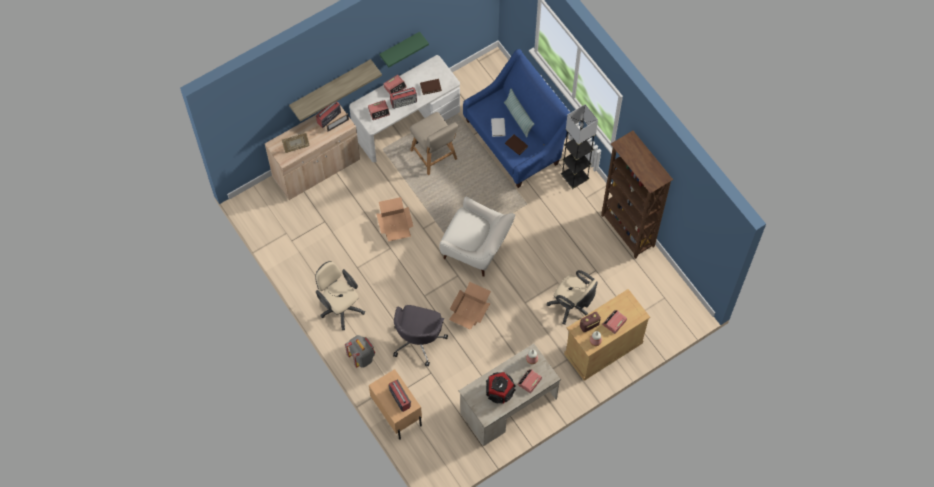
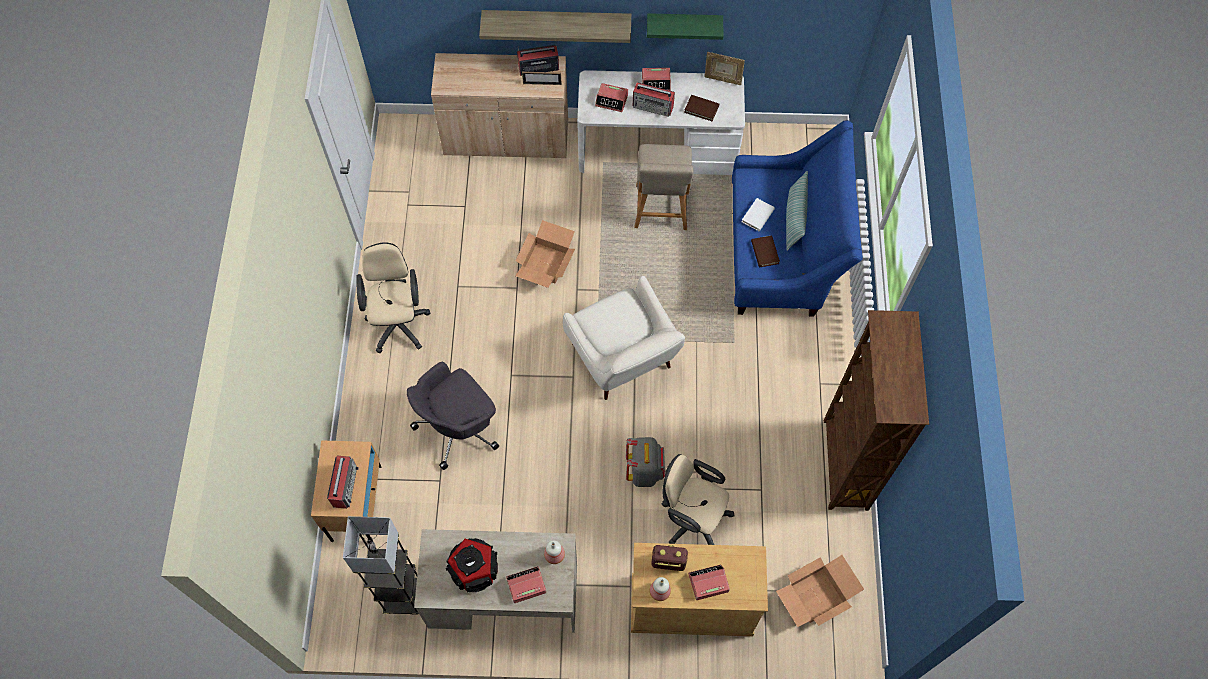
camera: 35 degrees right, 0 degrees up
picture frame [282,133,310,153] -> picture frame moved to [704,52,745,85]
grey backpack [345,335,375,368] -> grey backpack moved to [626,437,665,487]
cardboard box [449,282,491,330] -> cardboard box moved to [776,555,864,627]
beige office chair [547,270,598,325] -> beige office chair turned 135 degrees clockwise [661,454,734,545]
grey floor lamp [561,104,598,189] -> grey floor lamp moved to [343,516,419,615]

